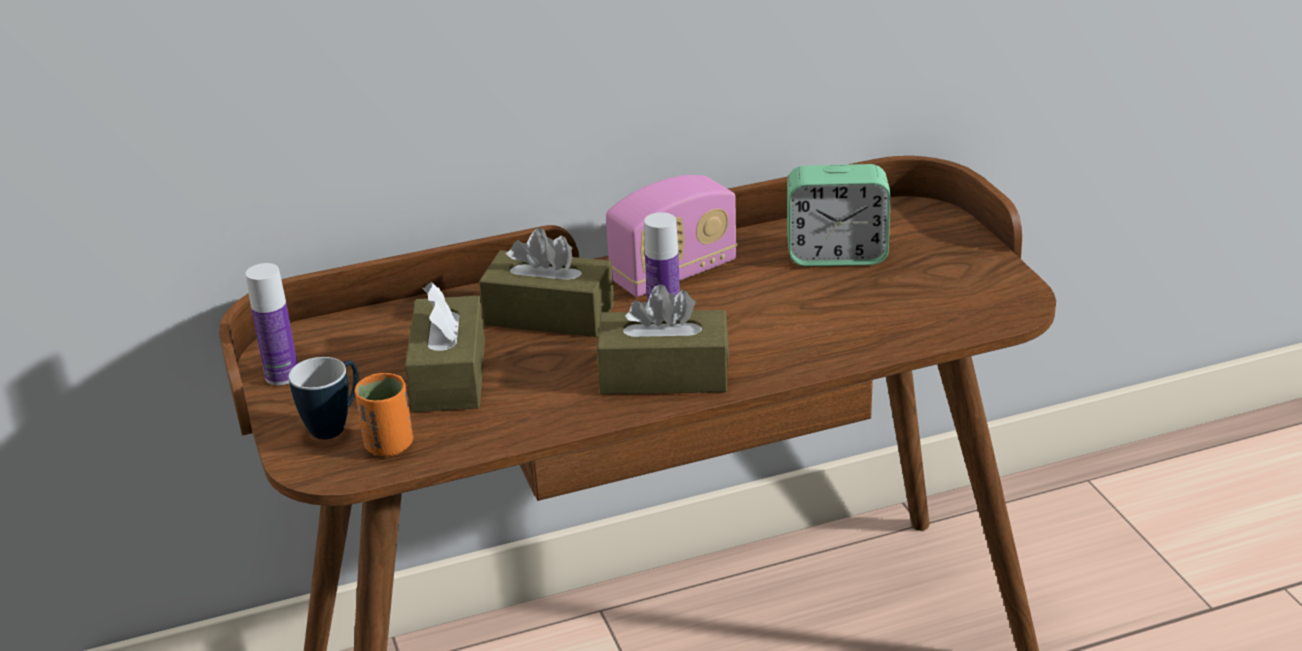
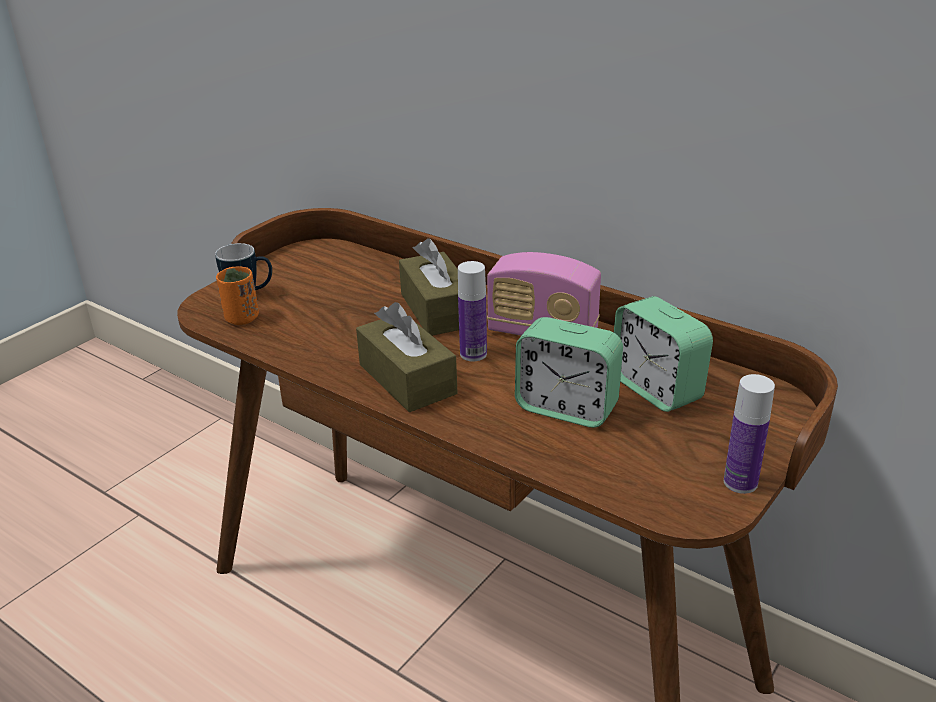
camera: 55 degrees right, 0 degrees up
bottle [245,263,297,385] -> bottle moved to [724,374,775,494]
brown tissue box [405,282,485,412] -> none
none -> alarm clock [515,317,623,428]

